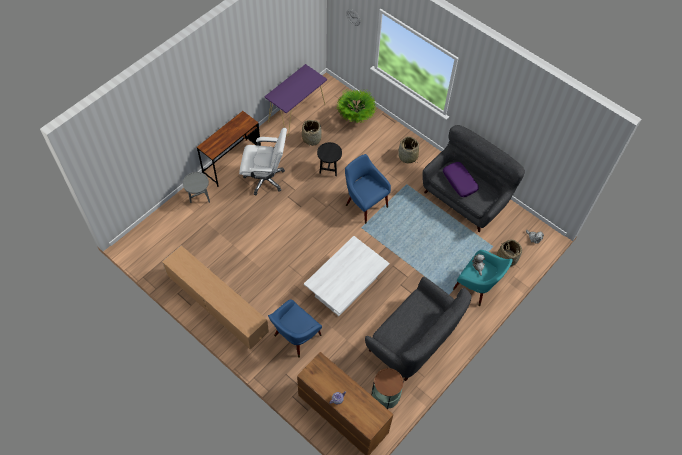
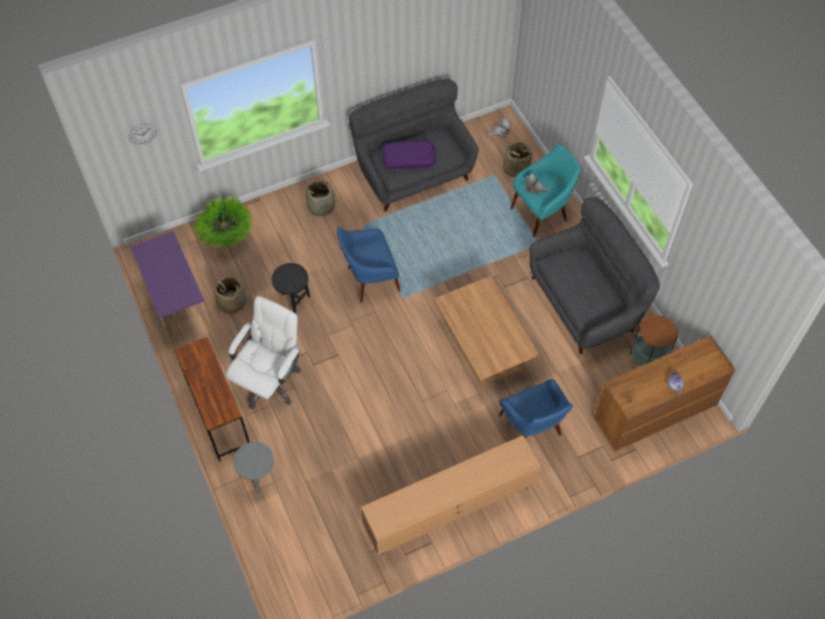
camera: 65 degrees left, 0 degrees up
white coffee table [304,236,390,316] -> brown coffee table [434,276,539,386]

